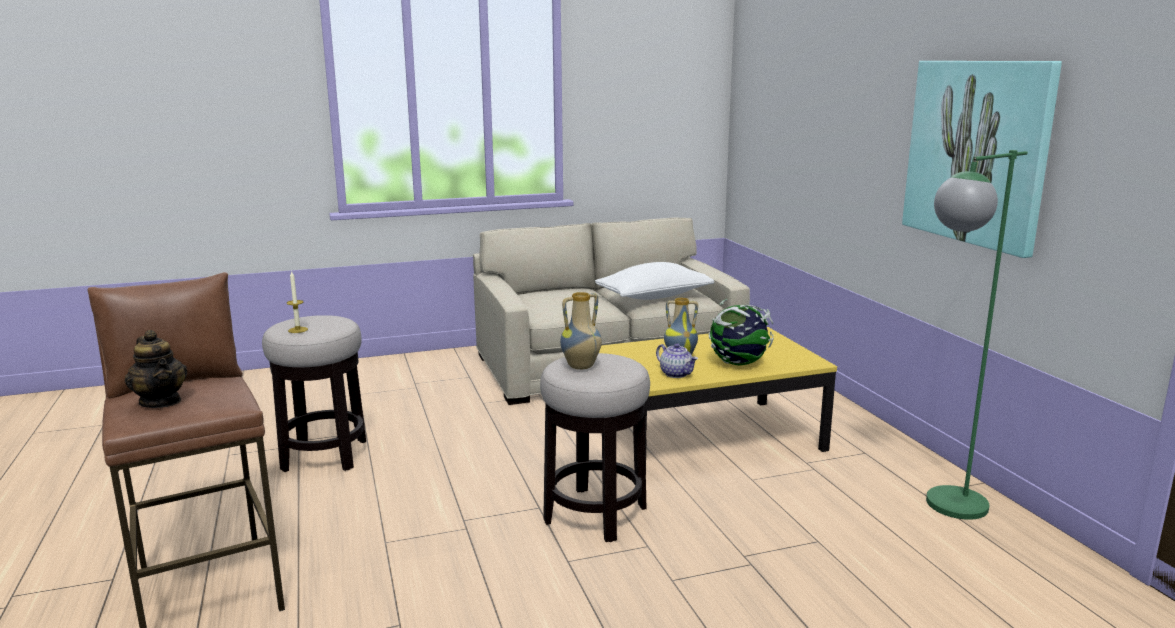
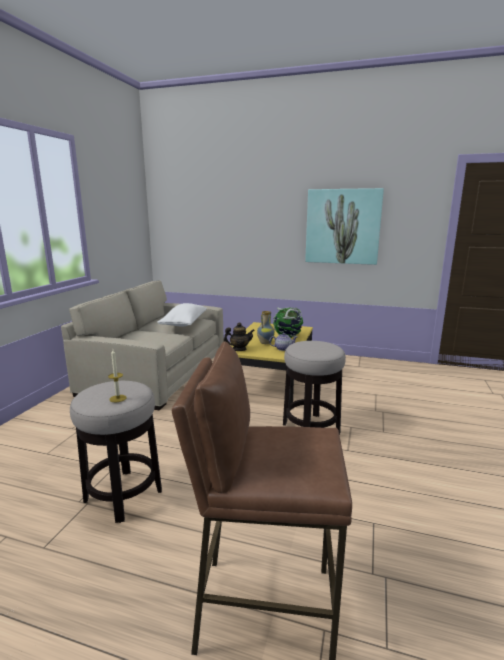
camera: 55 degrees left, 0 degrees up
teapot [125,330,187,408] -> teapot moved to [223,322,255,351]
vase [560,292,602,370] -> none
green floor lamp [926,150,1028,520] -> none

